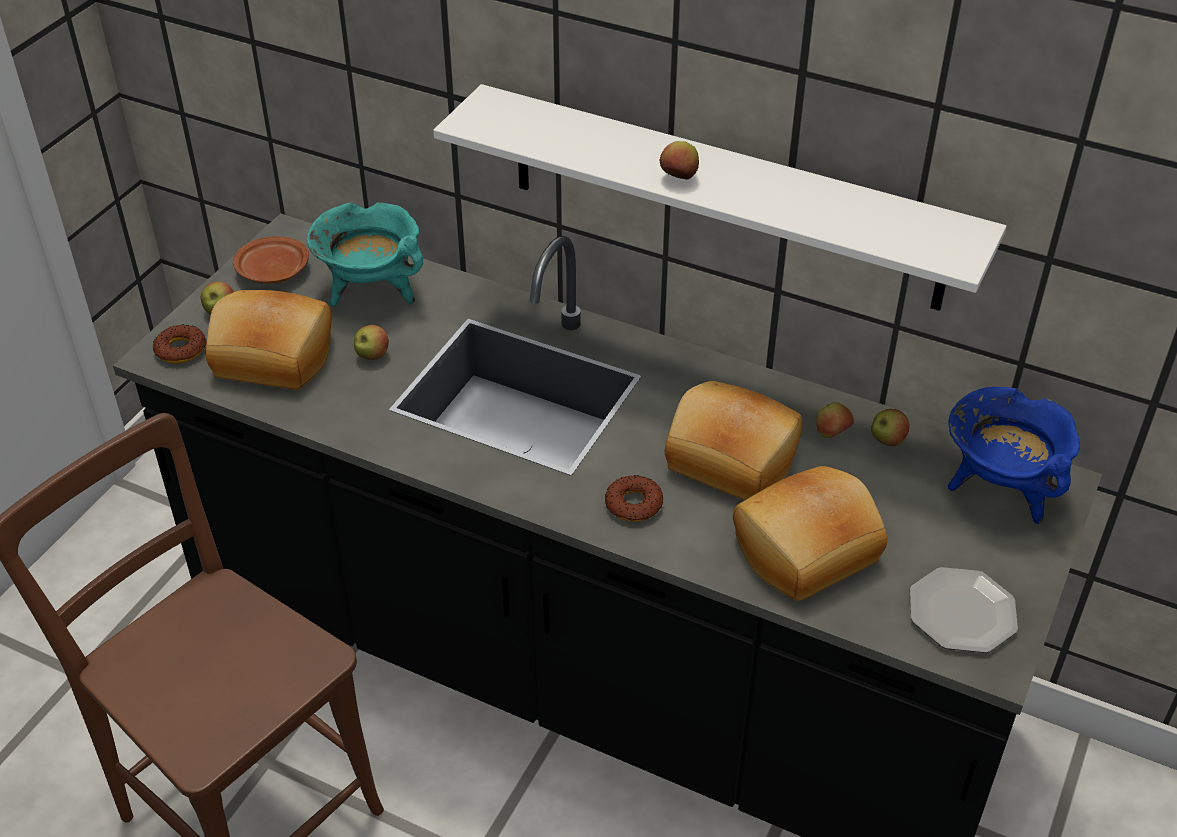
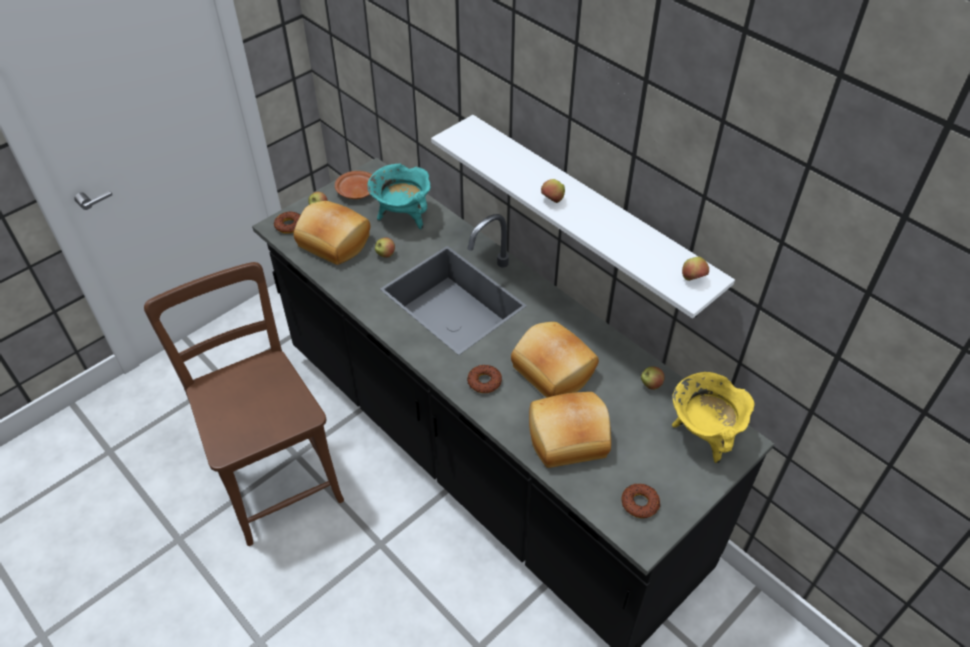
camera: 20 degrees right, 5 degrees up
apple [816,402,854,438] -> apple moved to [682,256,709,281]
plate [910,567,1018,653] -> donut [621,484,661,518]
blue cooking pot [948,387,1080,524] -> yellow cooking pot [672,372,754,463]

